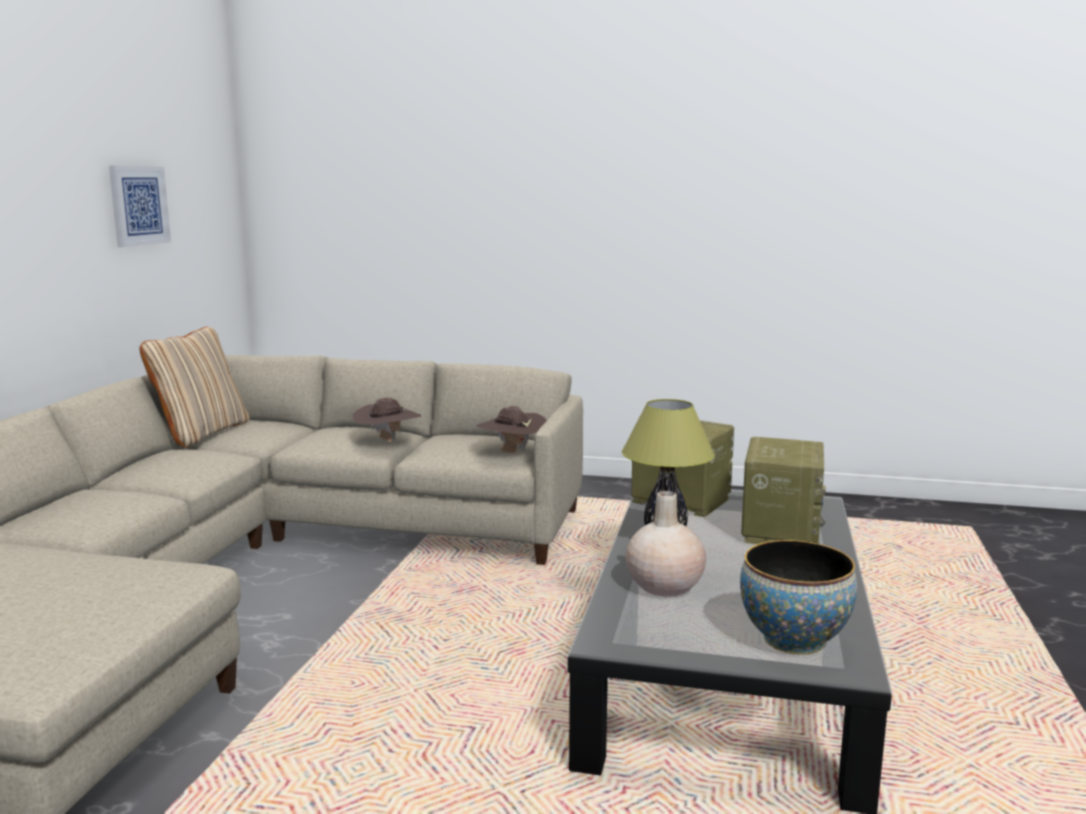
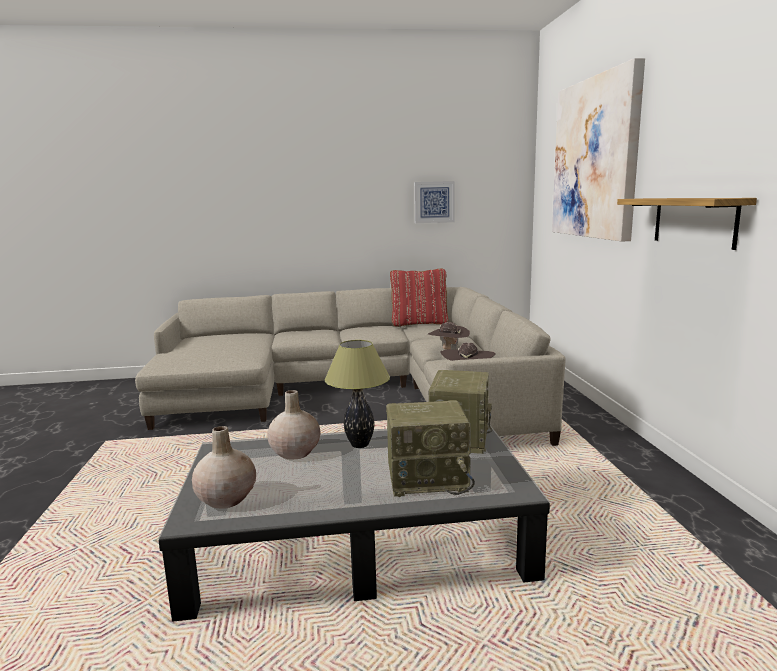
camera: 70 degrees right, 0 degrees up
beige pillow [139,327,250,447] -> red pillow [390,269,448,327]
bowl [740,540,857,654] -> beige vase [192,426,256,509]
none -> picture [552,58,645,242]
none -> shelf [617,198,757,250]

